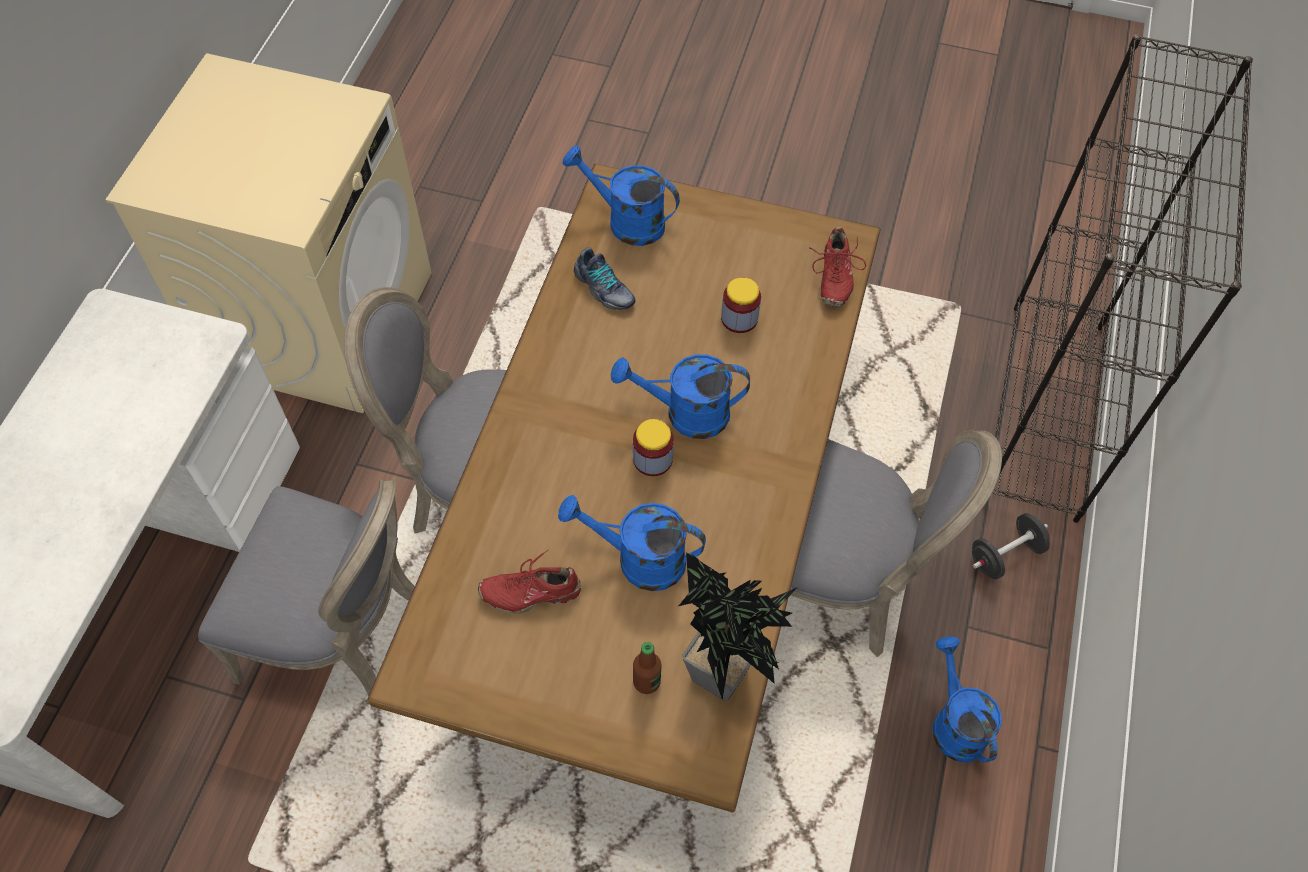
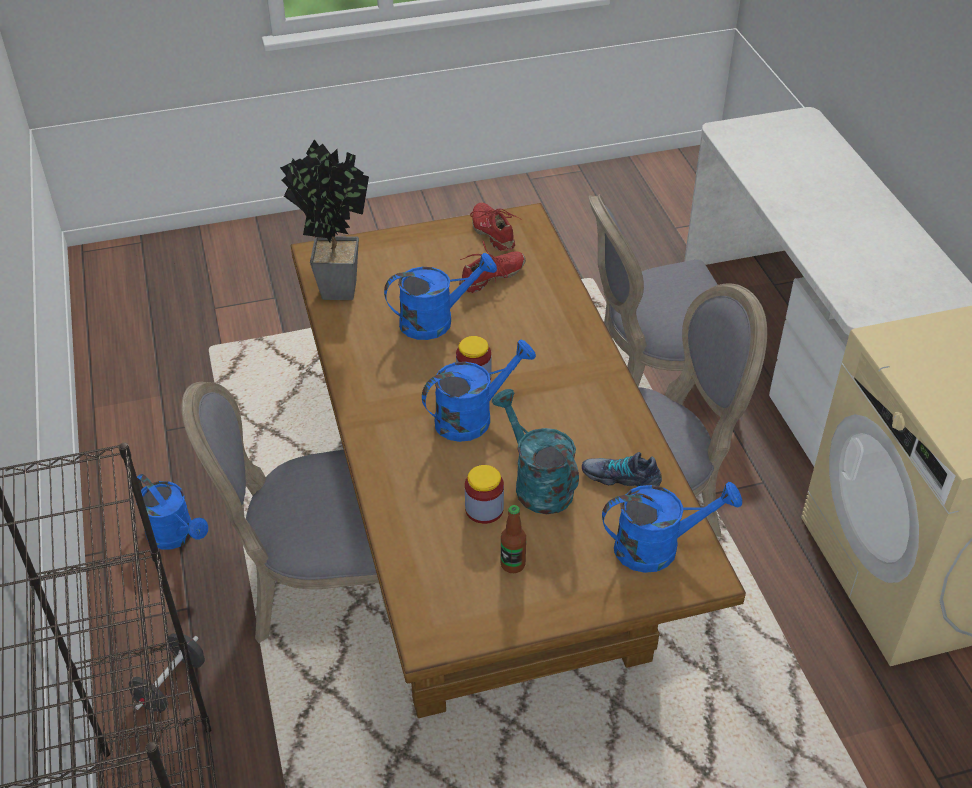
camera: 150 degrees right, 15 degrees down
bottle [633,642,661,694] -> bottle moved to [501,505,526,573]
red shoe [809,227,866,307] -> red shoe moved to [470,203,522,251]
none -> turquoise watering can [492,389,579,514]

